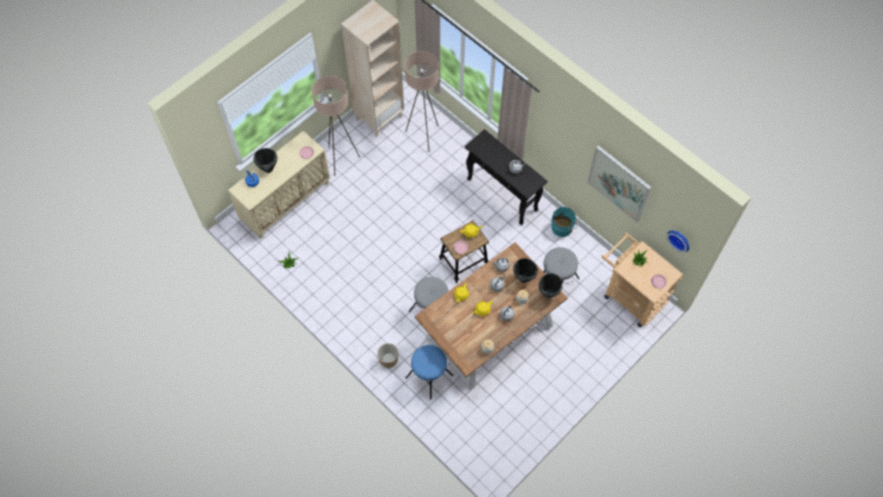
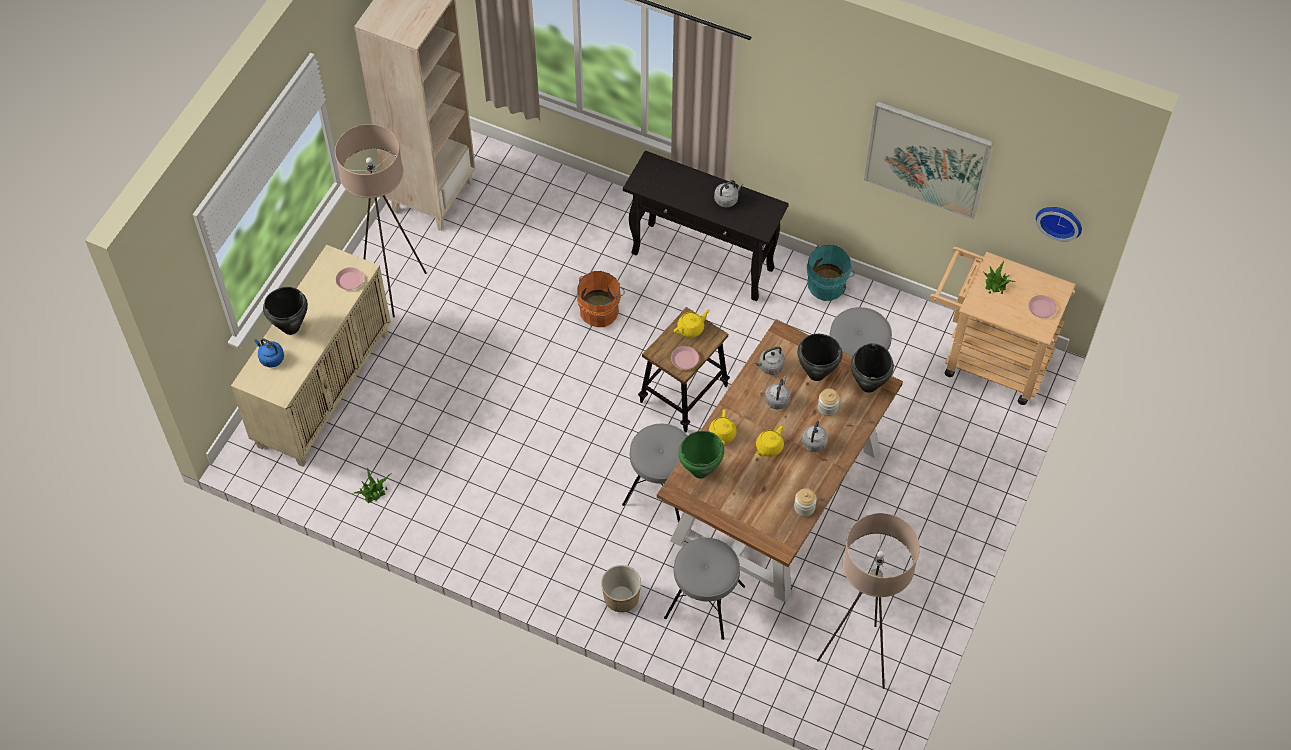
camera: 20 degrees left, 5 degrees down
beige floor lamp [405,51,439,151] -> beige floor lamp moved to [817,513,920,689]
blue stool [406,345,453,399] -> grey stool [664,538,745,640]
none -> orange bucket [577,271,625,327]
none -> green cooking pot [678,431,724,479]

